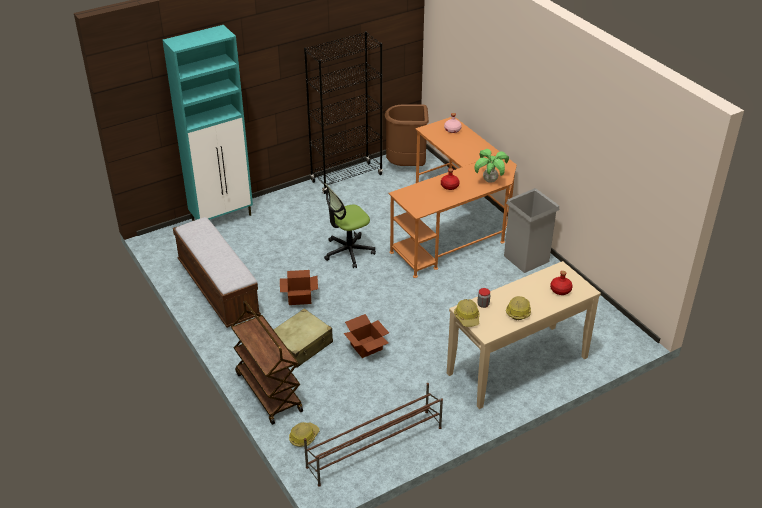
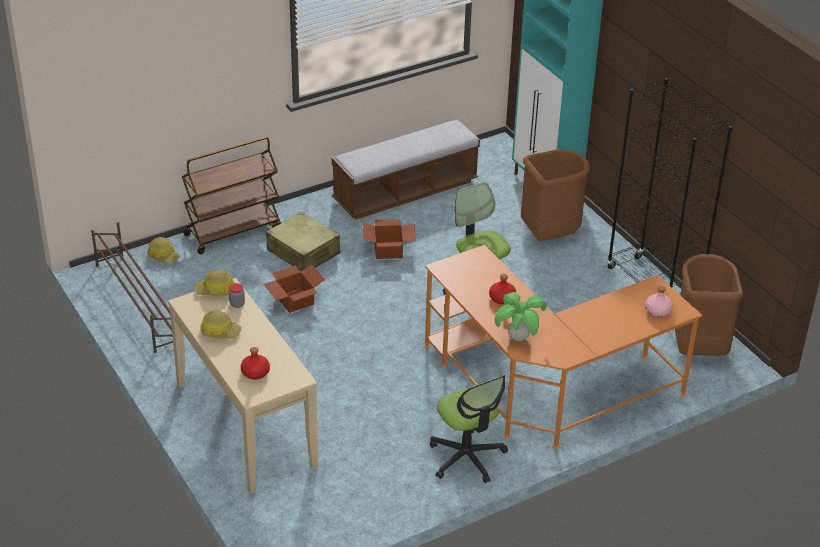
camera: 90 degrees right, 0 degrees up
grey trash can [504,188,560,273] -> office chair [430,375,508,483]
none -> brown trash can [521,149,590,241]

